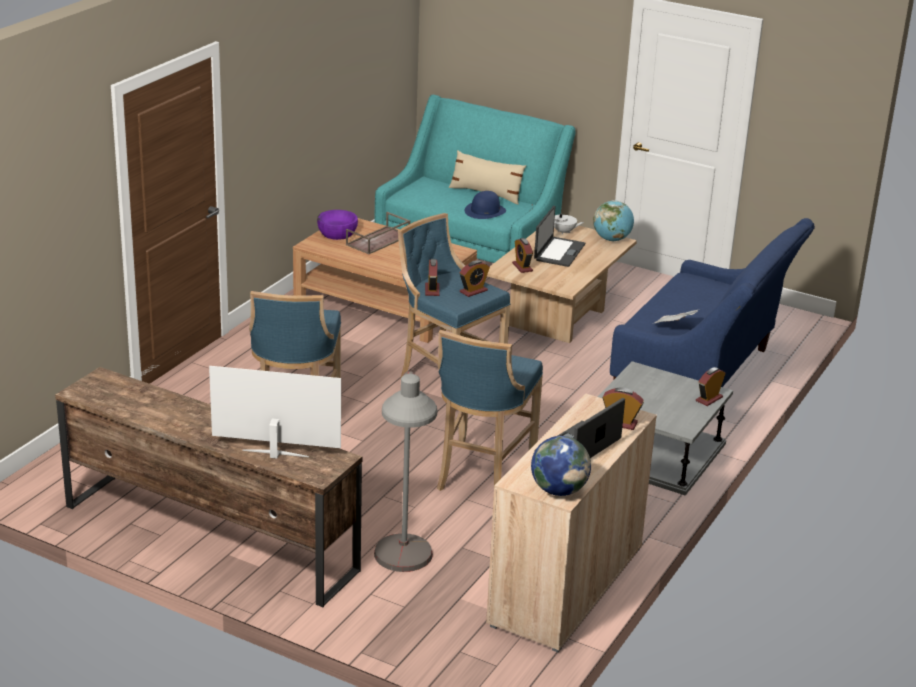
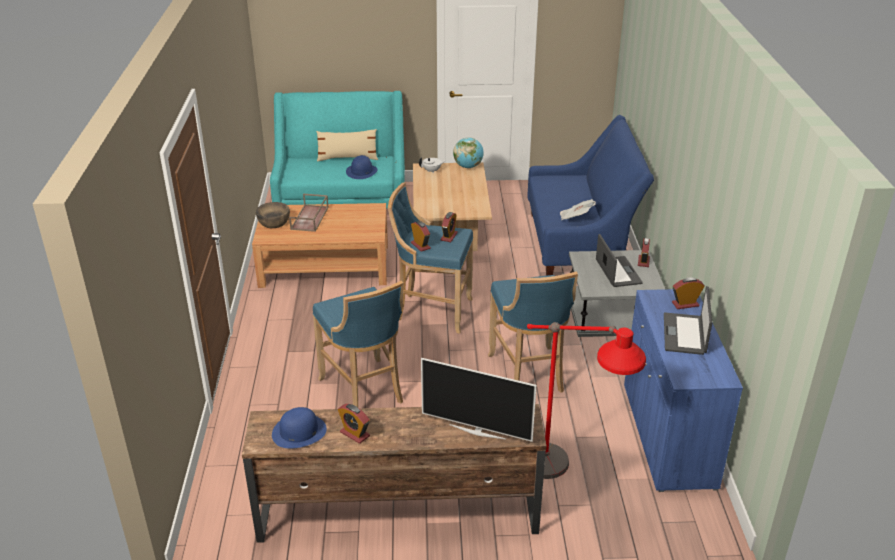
camera: 30 degrees left, 5 degrees up
television [209,366,341,458] -> television turned 135 degrees counterclockwise [421,358,537,442]
purple bowl [317,210,358,240] -> brown bowl [256,202,290,228]
grey floor lamp [374,371,437,572] -> red floor lamp [527,322,646,479]
beige cabinet [486,394,657,652] -> blue cabinet [624,289,743,492]
alarm clock [512,238,533,273] -> alarm clock moved to [338,404,370,444]
globe [531,436,591,496] -> none
laptop [534,206,585,267] -> laptop moved to [596,234,643,287]
none -> blue hat [272,407,327,449]

